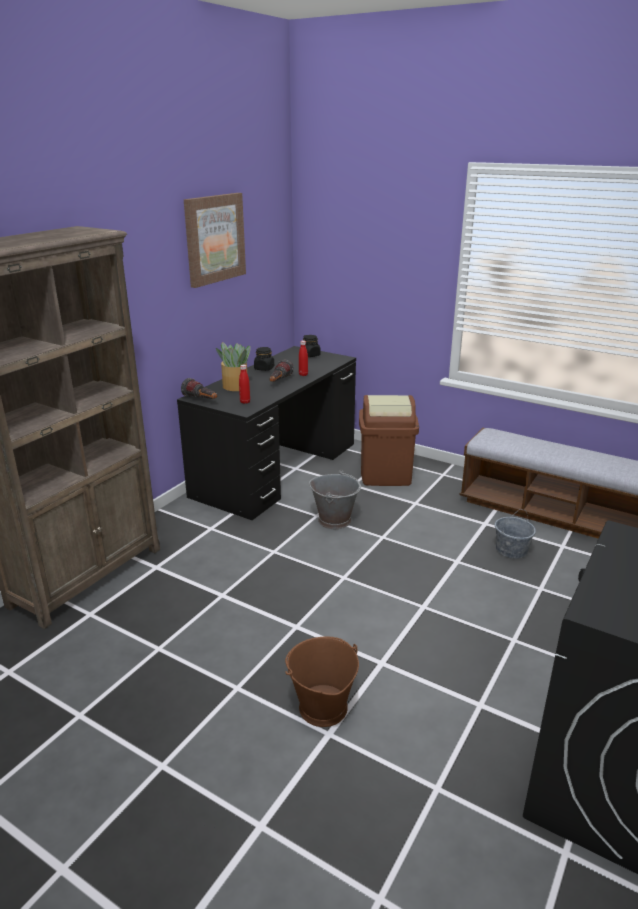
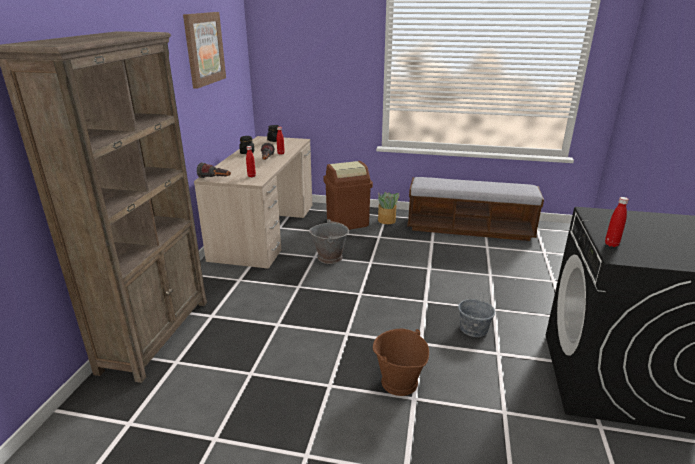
camera: 20 degrees left, 0 degrees up
black desk [177,346,356,520] -> beige desk [194,136,312,269]
potted plant [216,342,250,391] -> potted plant moved to [378,192,400,224]
grey bucket [495,509,536,559] -> grey bucket moved to [458,292,495,337]
none -> red bottle [605,197,629,247]

